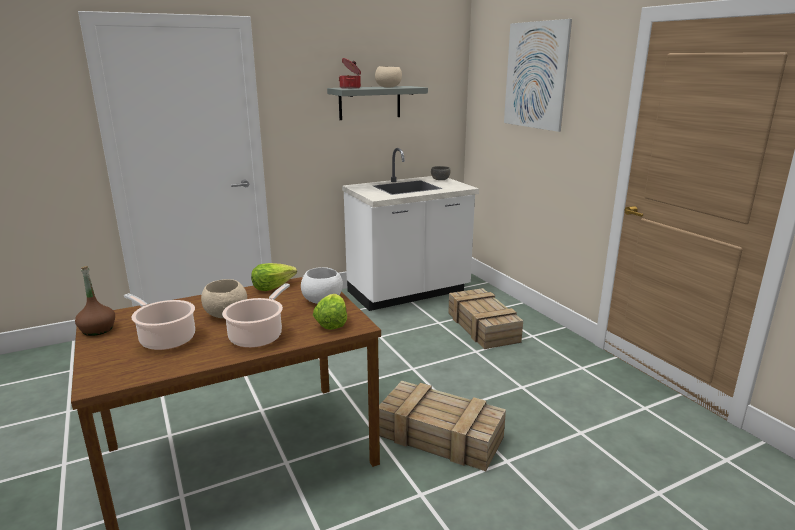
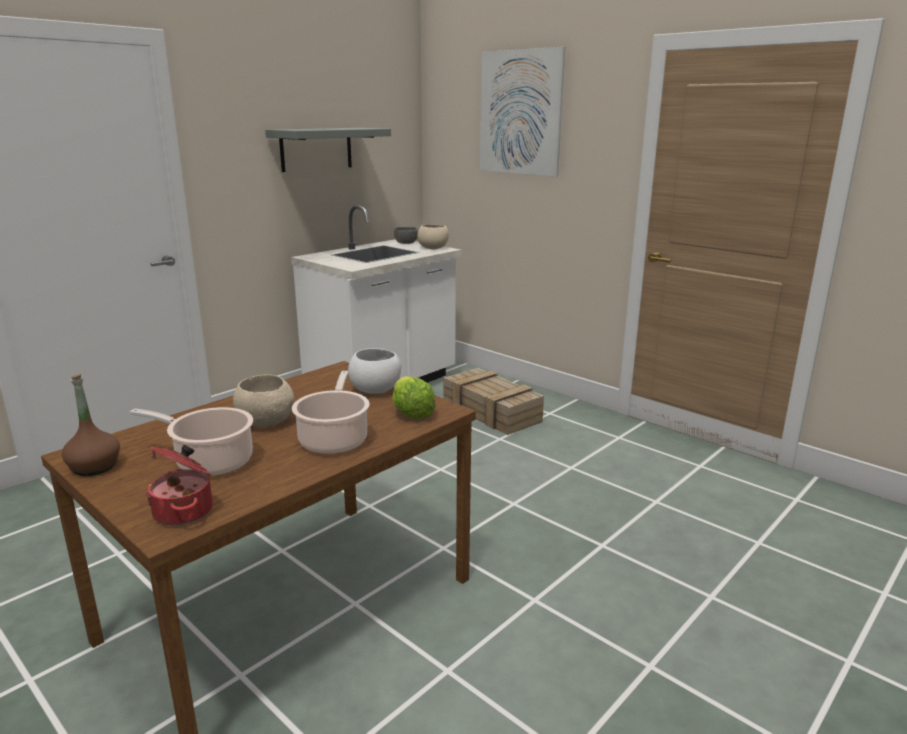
camera: 20 degrees left, 0 degrees up
lettuce [251,263,297,291] -> none
cooking pot [338,58,361,89] -> cooking pot moved to [145,445,213,526]
beige bowl [375,66,402,87] -> beige bowl moved to [417,224,449,249]
crate [379,381,506,471] -> none

